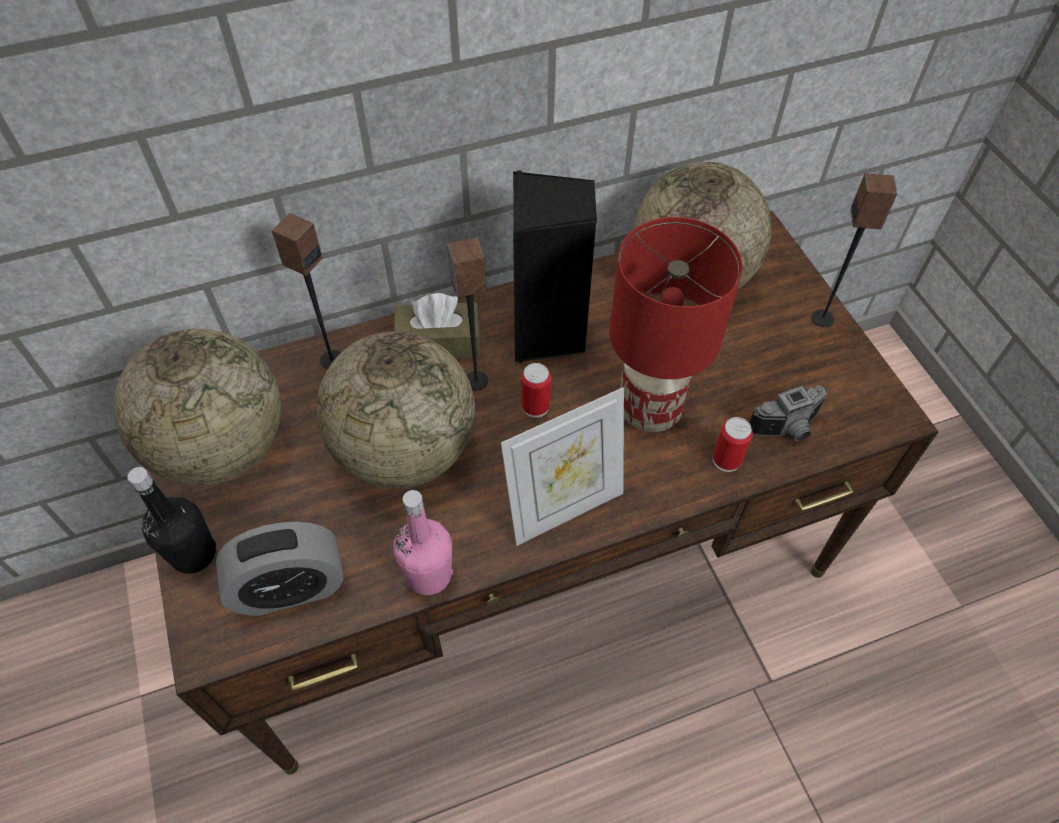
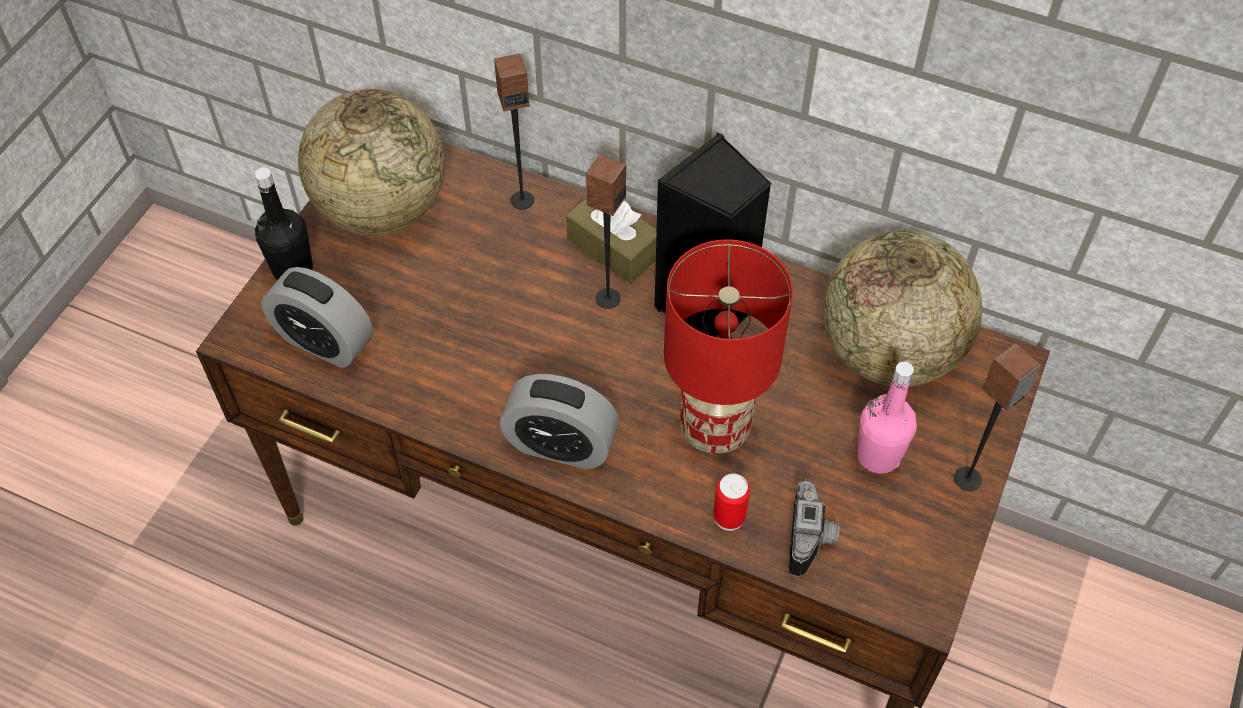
camera: 45 degrees right, 0 degrees up
globe [316,331,475,489] -> none
pink bottle [394,490,453,595] -> pink bottle moved to [857,362,917,474]
picture frame [501,387,624,546] -> alarm clock [500,374,619,470]
can [521,363,551,418] -> none
camera [749,385,828,441] -> camera turned 105 degrees counterclockwise [788,479,839,577]

